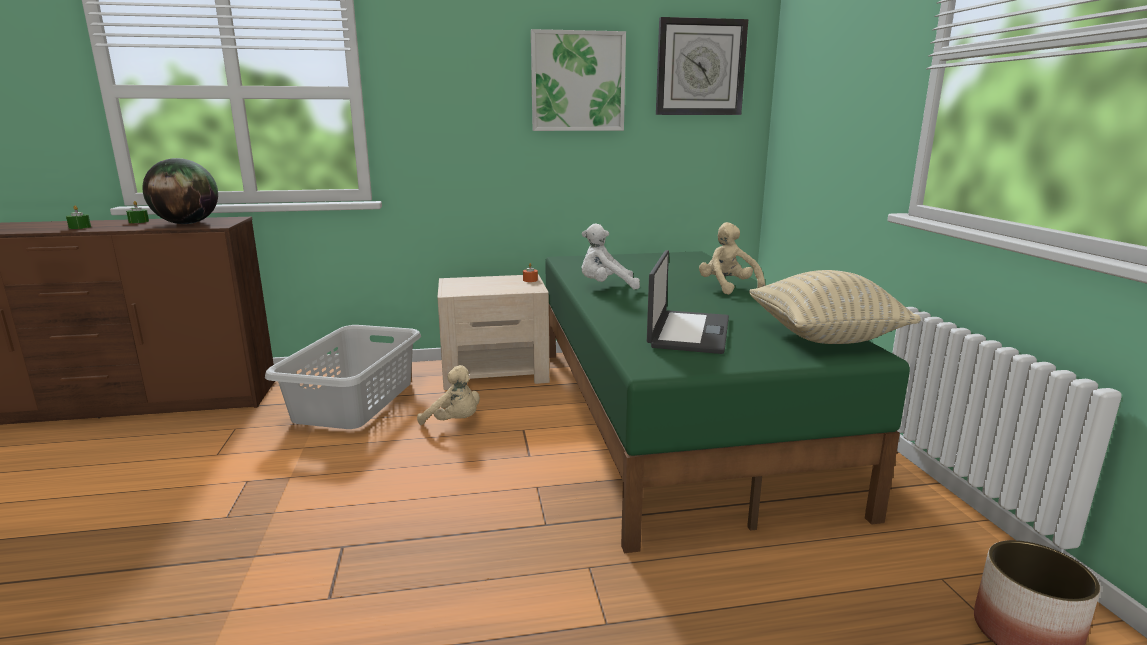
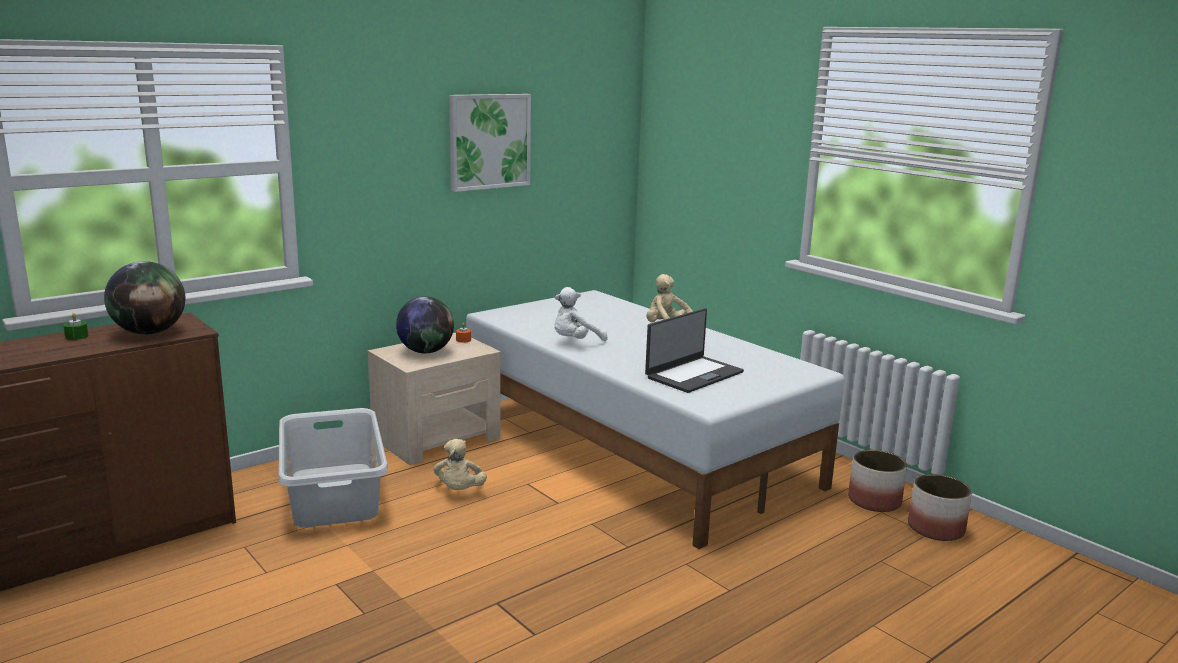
camera: 30 degrees left, 0 degrees up
green candle [66,205,91,229] -> none
beige plush toy [417,365,480,425] -> beige plush toy turned 90 degrees clockwise [433,439,487,490]
green bed [545,251,910,553] -> white bed [466,290,845,549]
laptop [647,250,729,354] -> laptop turned 60 degrees clockwise [645,308,744,393]
wall clock [656,17,748,115] -> none
beige pillow [749,270,921,344] -> none
none -> globe [396,296,454,353]
none -> planter [848,450,907,512]

